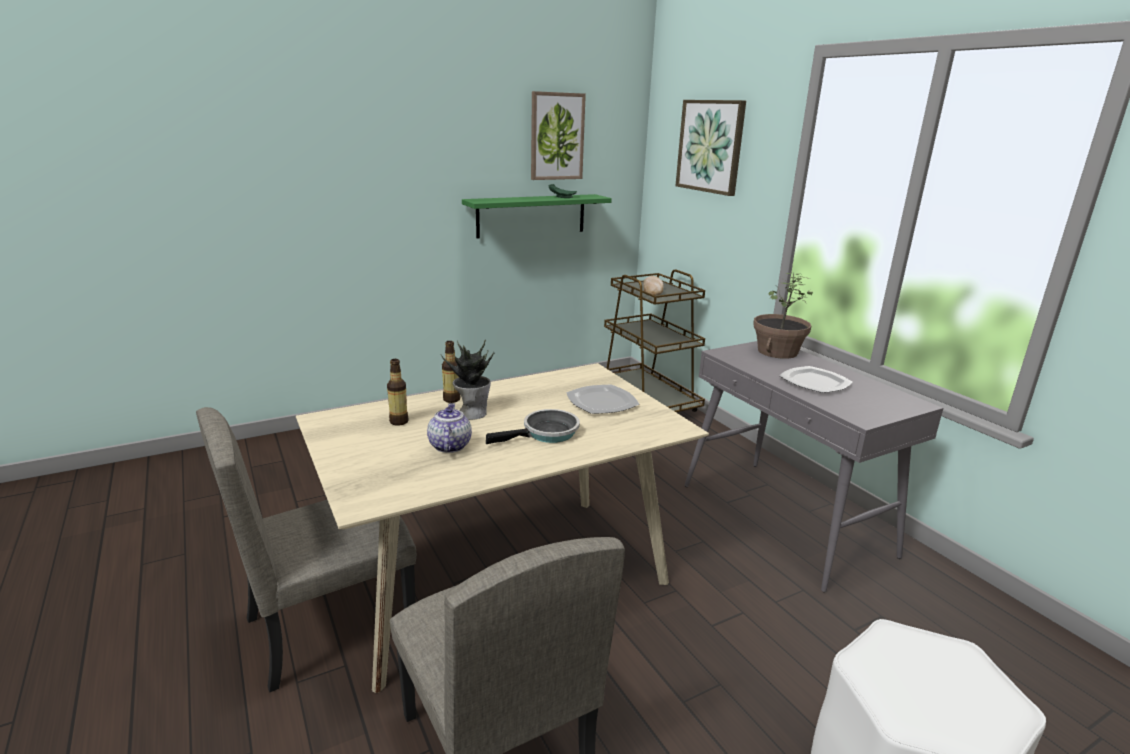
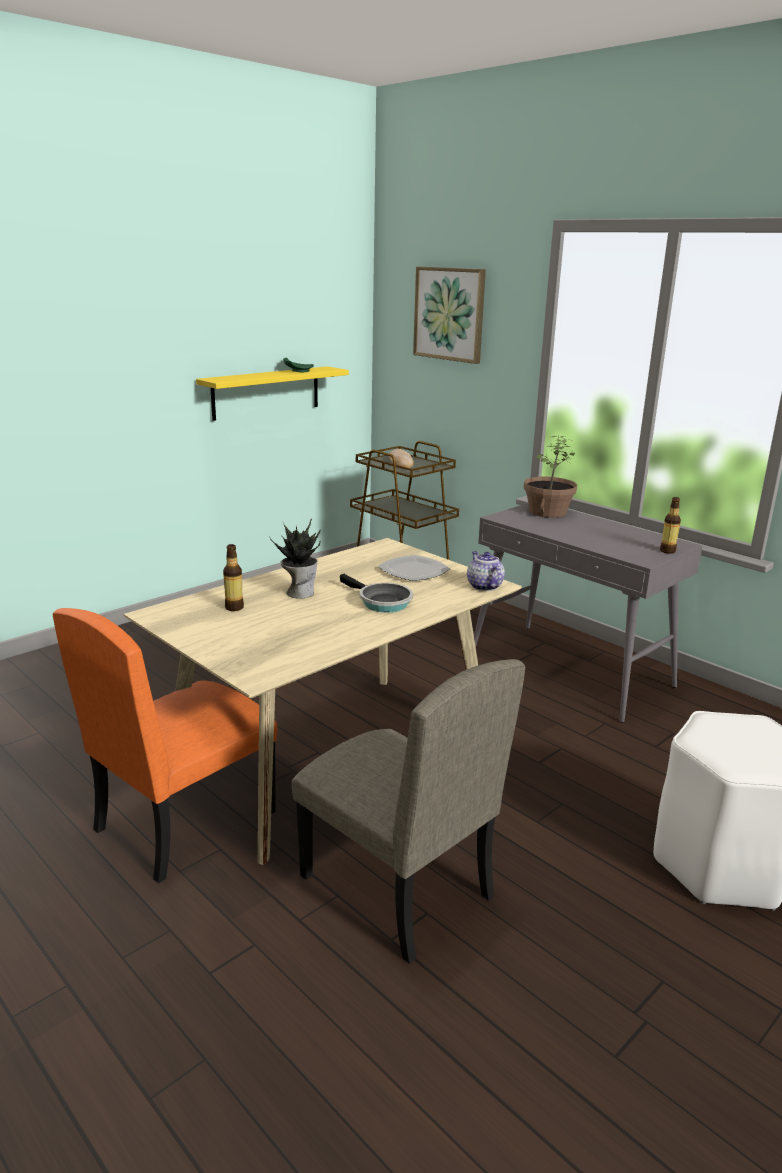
camera: 15 degrees left, 0 degrees up
beige chair [196,407,416,692] -> orange chair [53,608,277,883]
teapot [427,403,472,453] -> teapot moved to [467,551,505,591]
bottle [442,341,460,403] -> bottle moved to [660,497,681,554]
green shelf [462,194,612,239] -> yellow shelf [196,366,349,421]
frying pan [486,409,580,444] -> frying pan turned 90 degrees clockwise [340,574,413,612]
picture [531,91,586,180] -> none
plate [779,366,852,393] -> none

